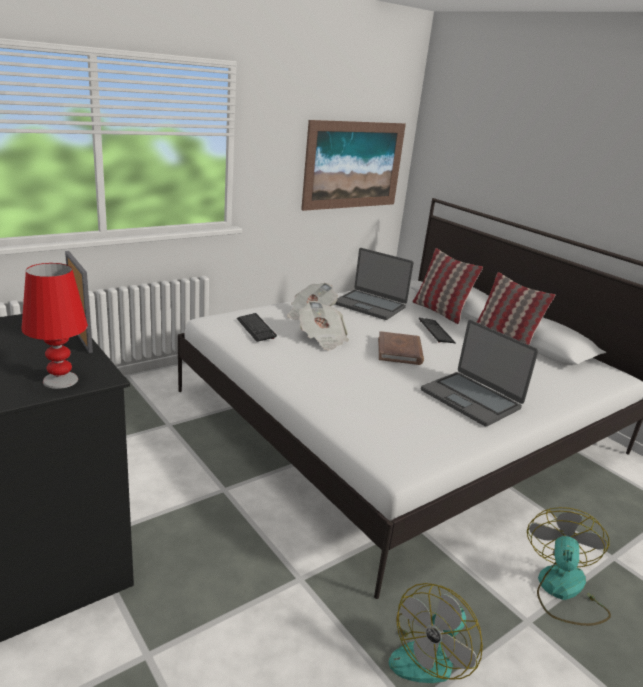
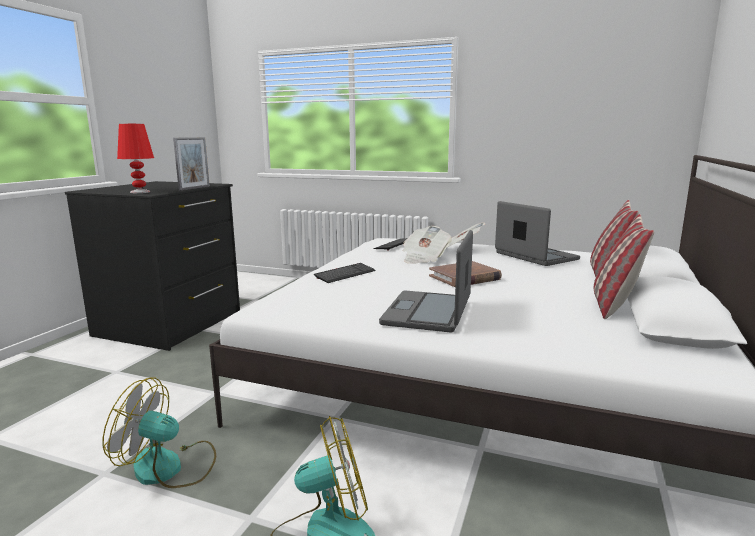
camera: 60 degrees right, 10 degrees down
picture [301,120,406,211] -> none
laptop [335,248,414,320] -> laptop turned 150 degrees clockwise [495,201,580,266]
keyboard [419,318,456,343] -> keyboard moved to [314,263,376,283]

